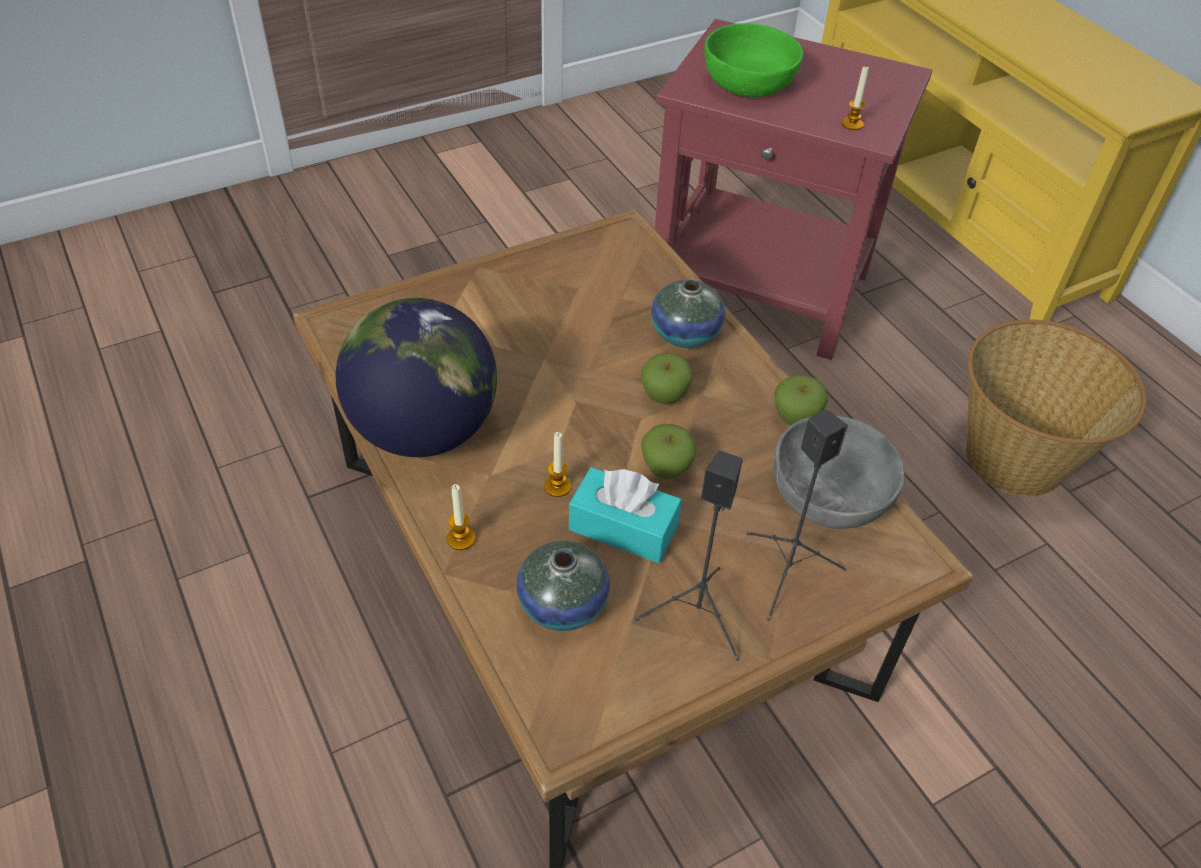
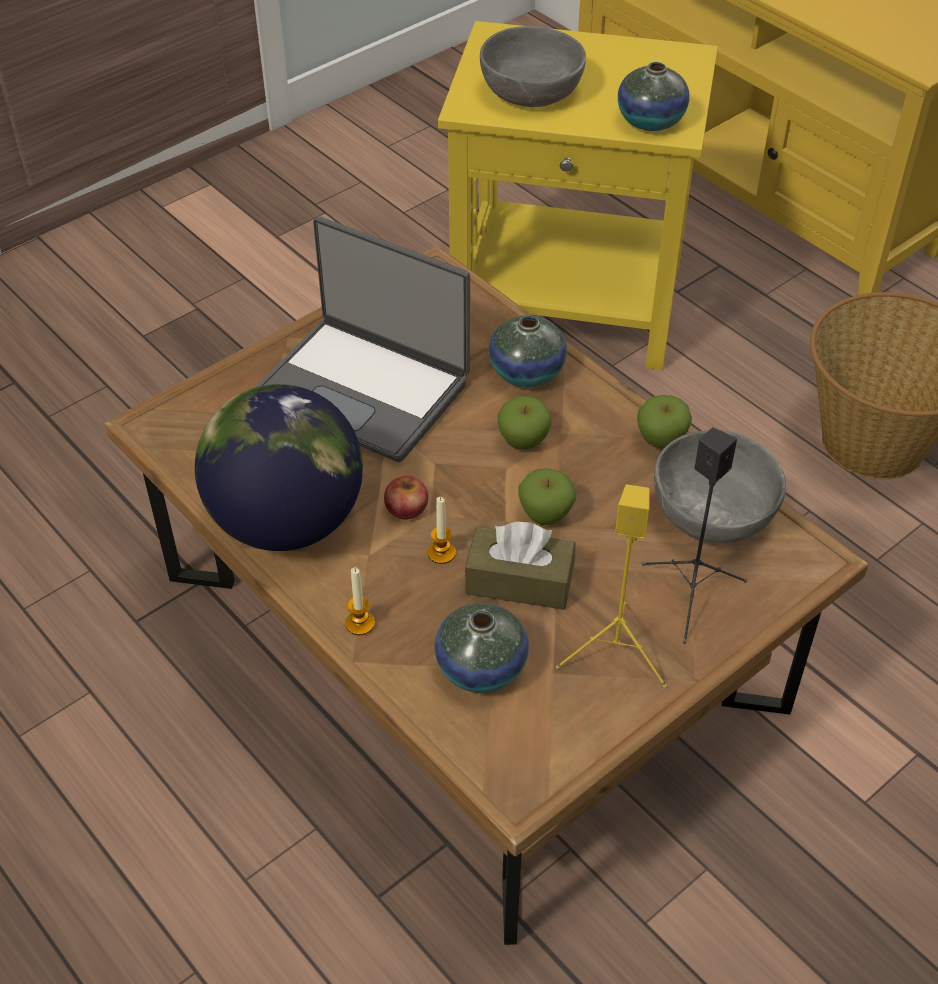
camera: 10 degrees left, 0 degrees up
turquoise tissue box [569,467,682,563] -> brown tissue box [465,522,575,610]
black speaker [635,450,743,661] -> yellow speaker [556,484,667,688]
red side table [655,19,933,360] -> yellow side table [438,21,718,370]
green bowl [704,23,803,97] -> grey bowl [480,26,586,107]
candle [842,65,869,130] -> vase [618,62,690,131]
none -> laptop [256,216,470,462]
none -> apple [384,476,428,520]

